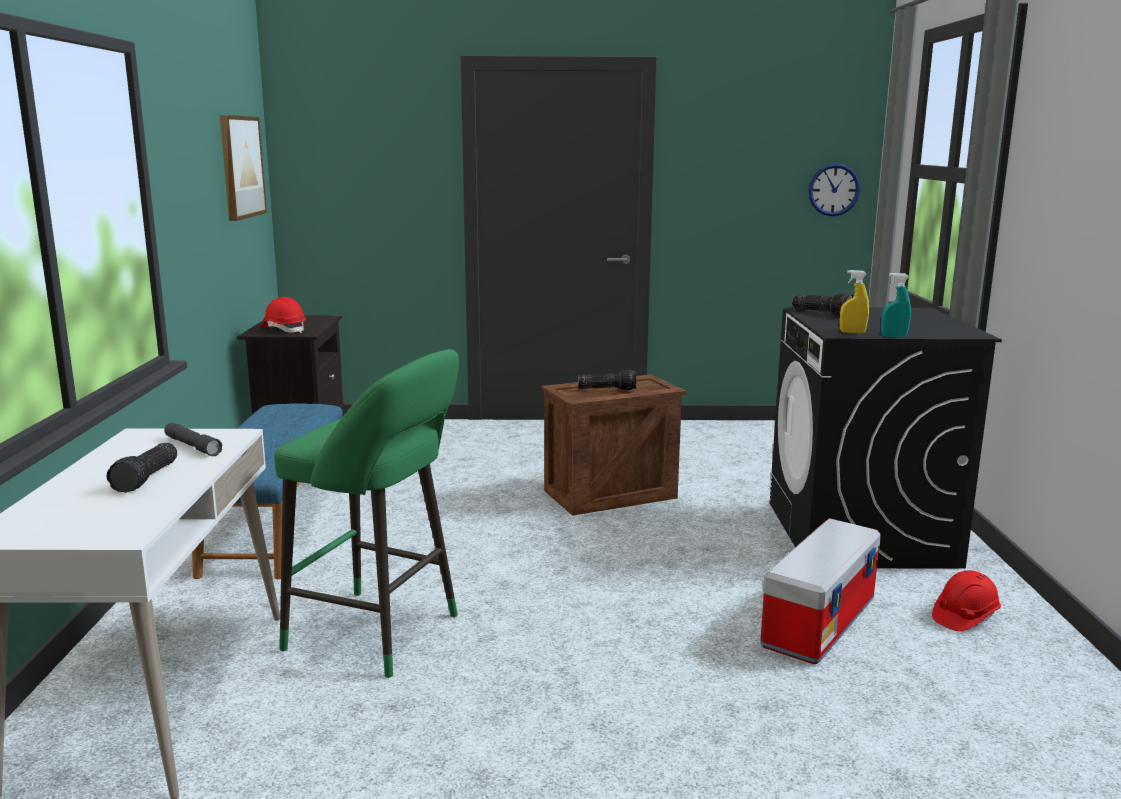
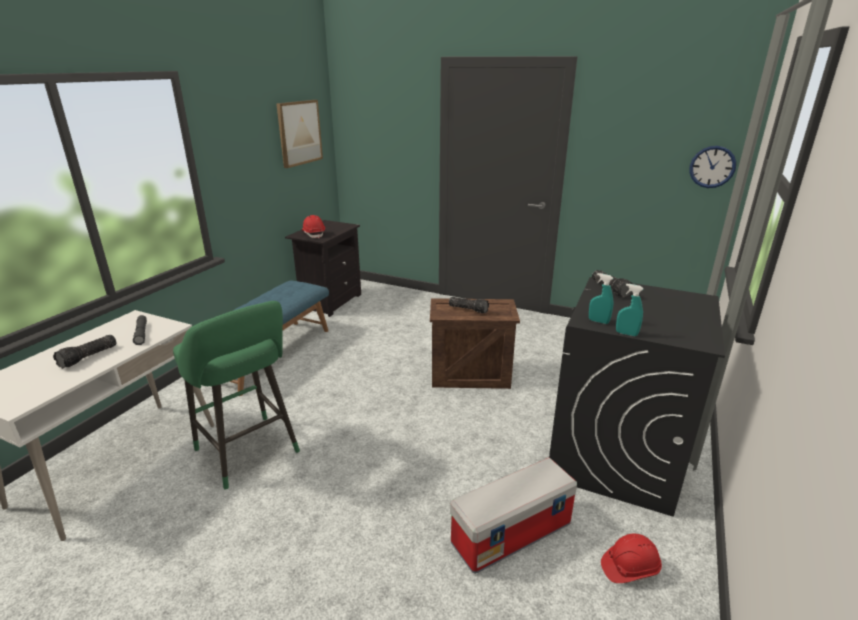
camera: 25 degrees right, 10 degrees up
yellow spray bottle [840,270,869,333] -> turquoise spray bottle [589,273,613,324]

